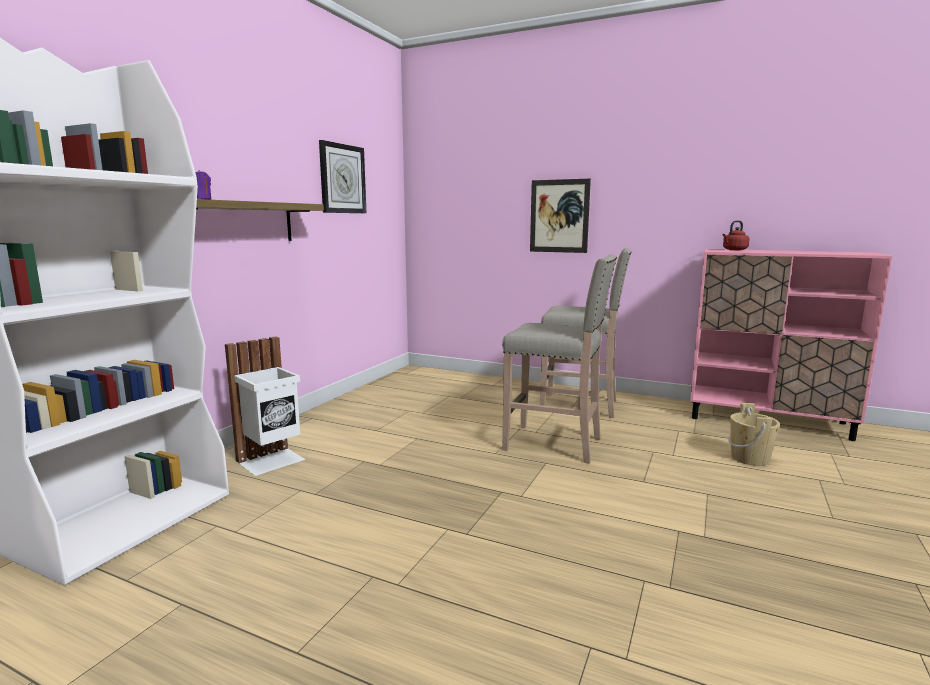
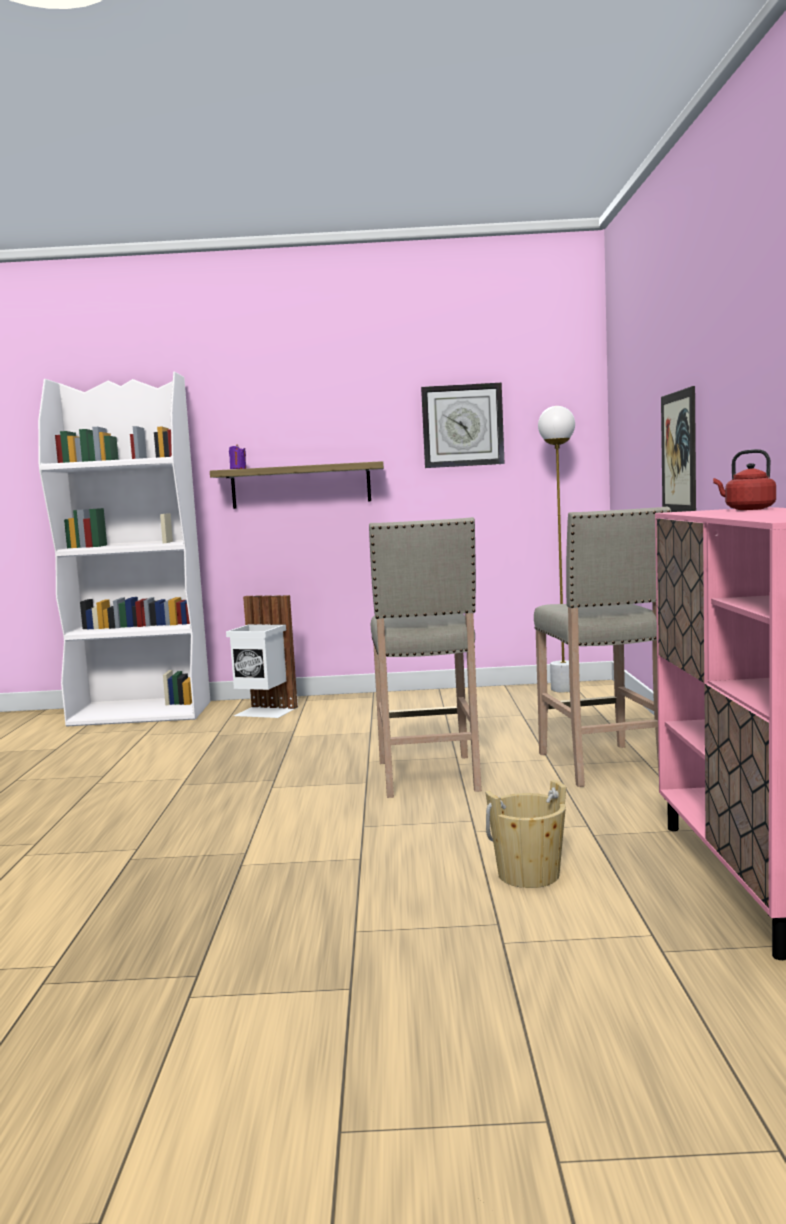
camera: 65 degrees right, 5 degrees down
none -> white floor lamp [538,406,575,693]

